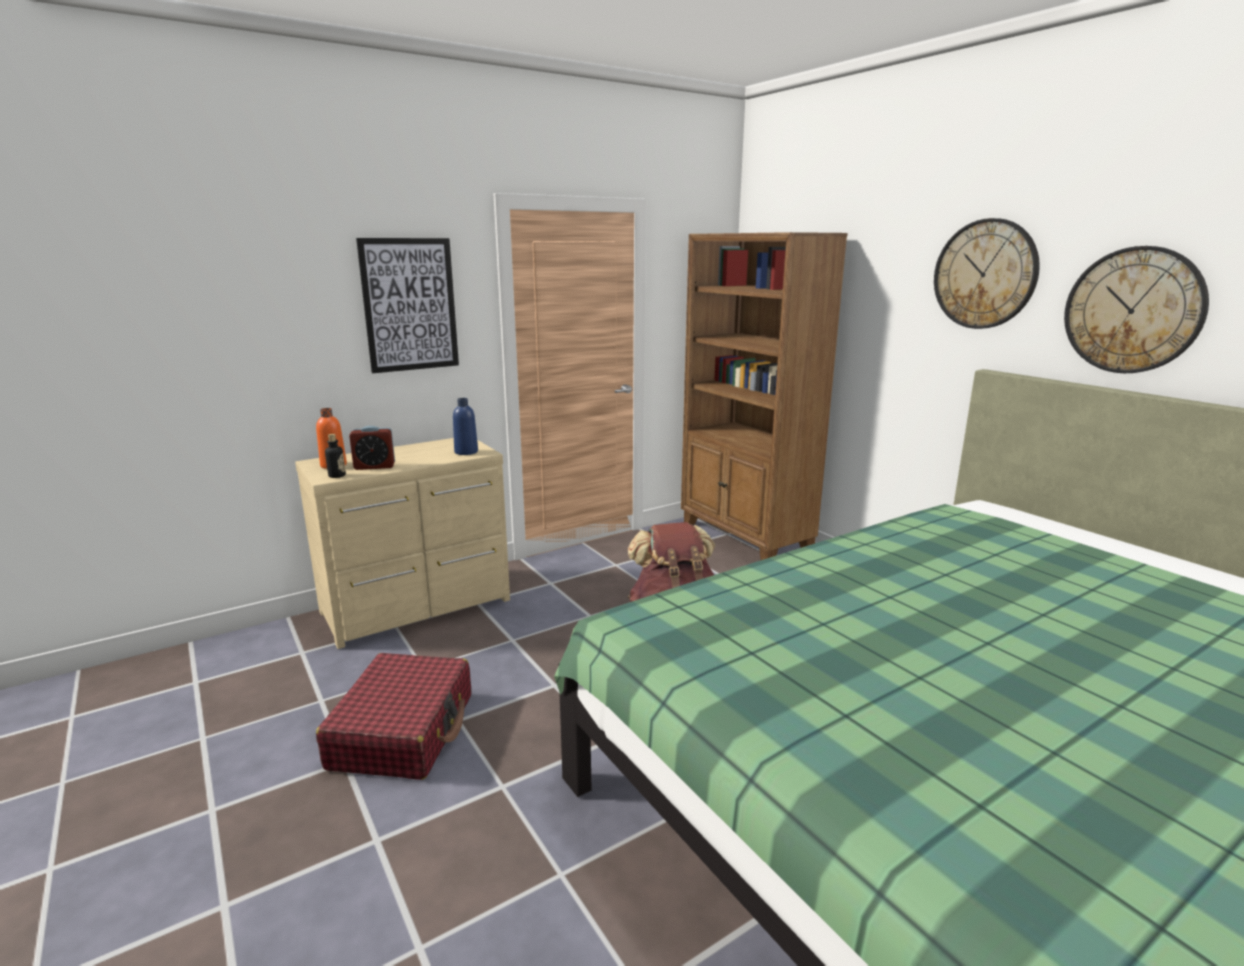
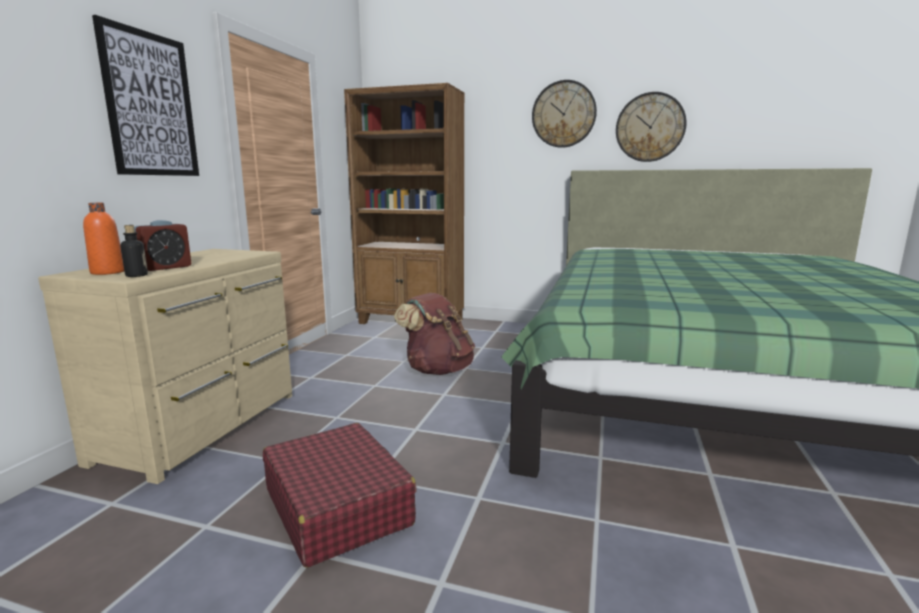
camera: 40 degrees left, 5 degrees down
blue bottle [453,398,478,455] -> none

